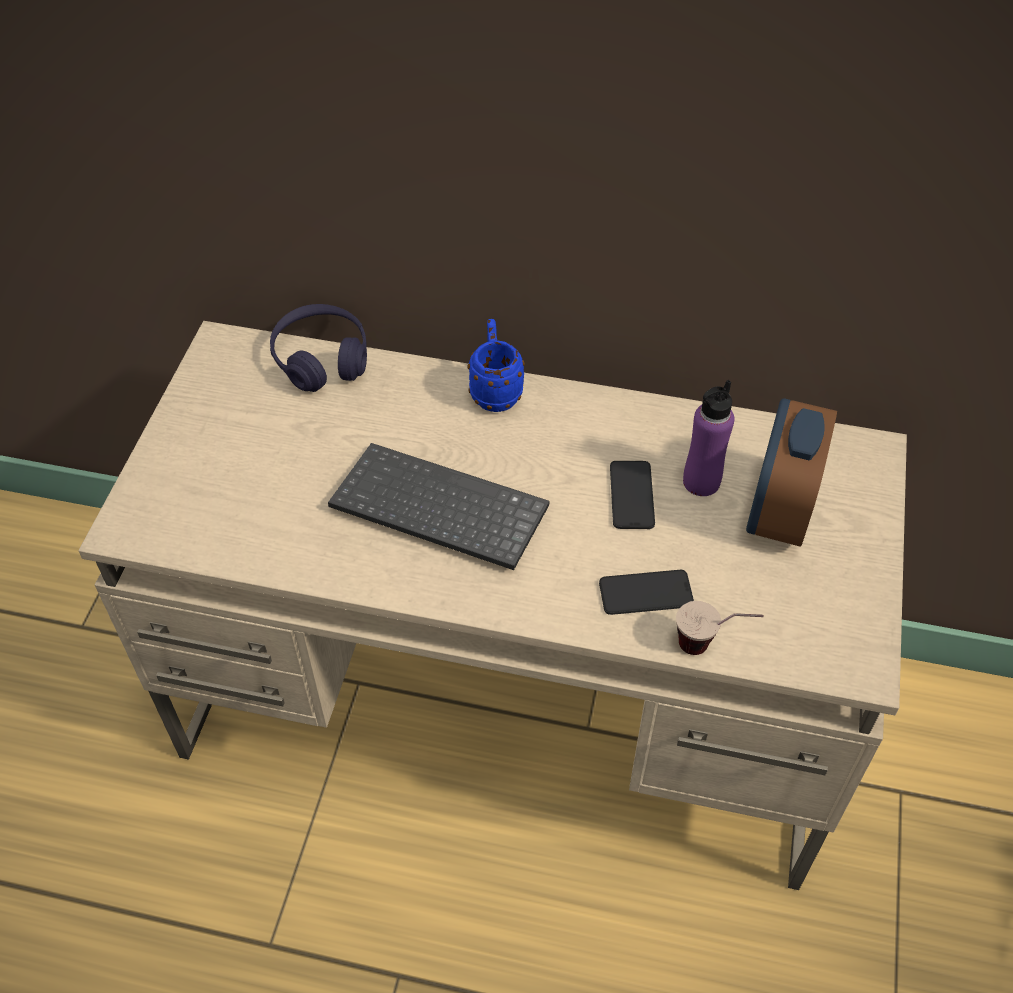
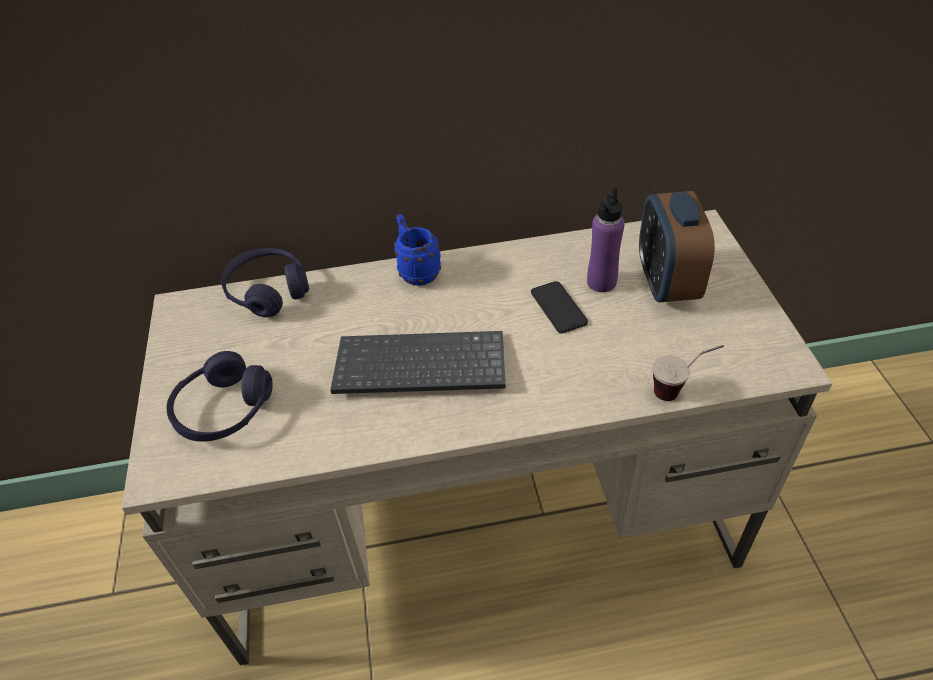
camera: 20 degrees left, 5 degrees down
phone [599,570,694,615] -> none
none -> purple headphones [166,351,272,442]

